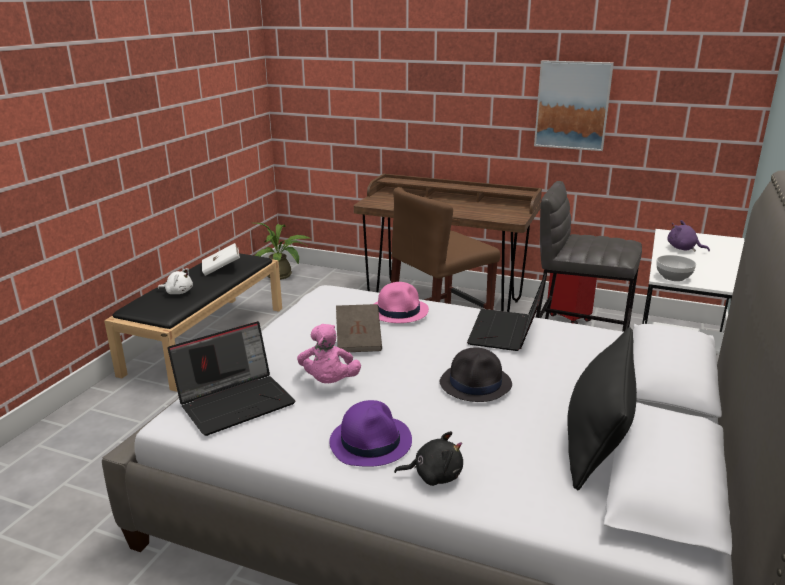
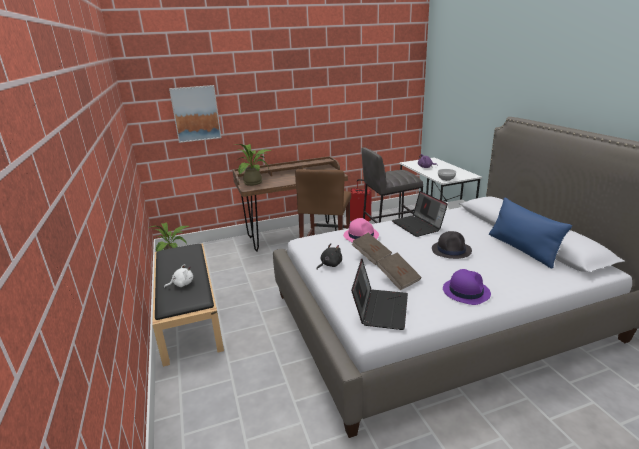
camera: 40 degrees left, 0 degrees up
white book [202,243,240,276] -> none
pink plush toy [297,324,361,383] -> brown book [376,253,421,290]
black plush toy [394,431,463,486] -> black plush toy moved to [316,243,342,270]
picture [534,60,614,151] -> picture moved to [169,85,222,143]
black pillow [567,327,637,490] -> blue pillow [489,198,572,269]
none -> potted plant [232,144,272,186]

